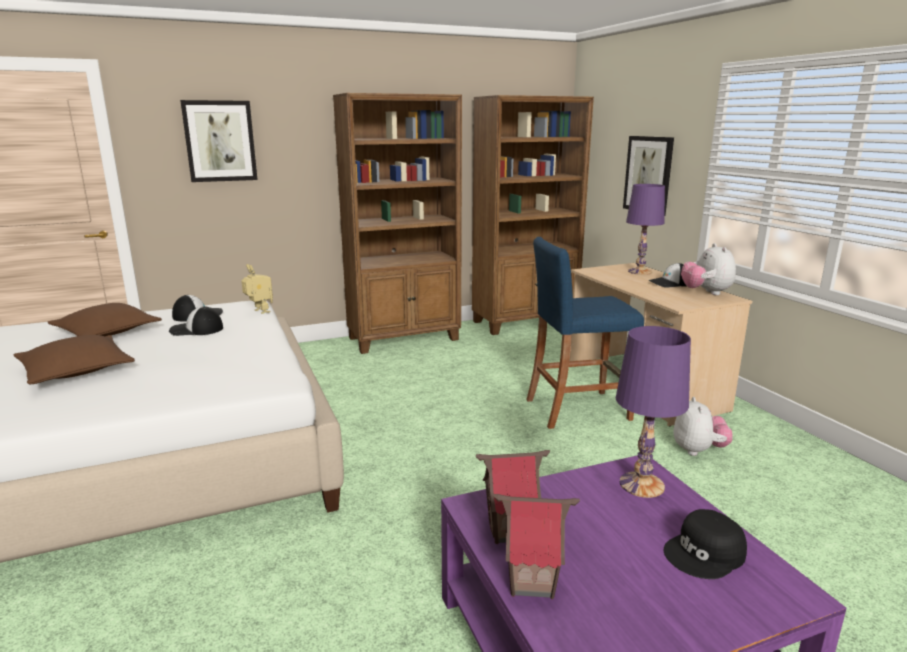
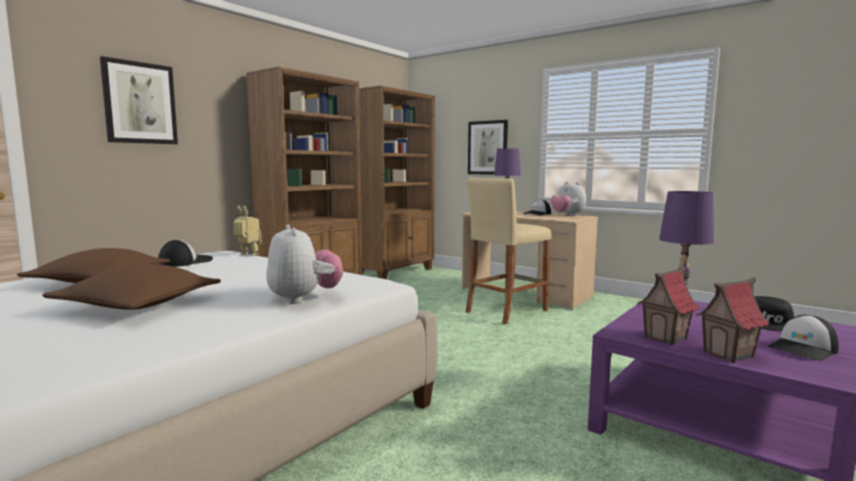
camera: 30 degrees left, 10 degrees down
cap [169,306,223,336] -> cap moved to [768,315,839,361]
blue stool [526,237,644,429] -> beige stool [465,178,551,324]
plush toy [674,397,732,456] -> plush toy moved to [266,224,343,304]

